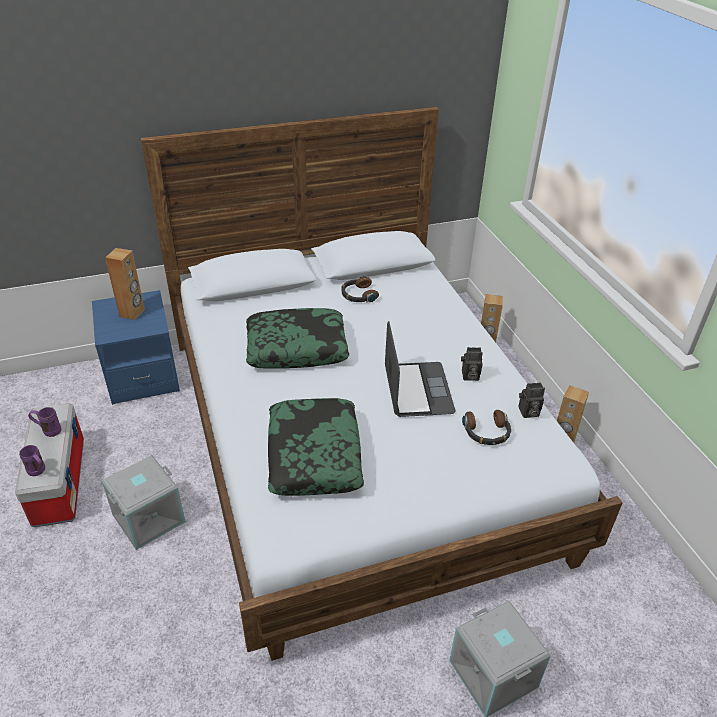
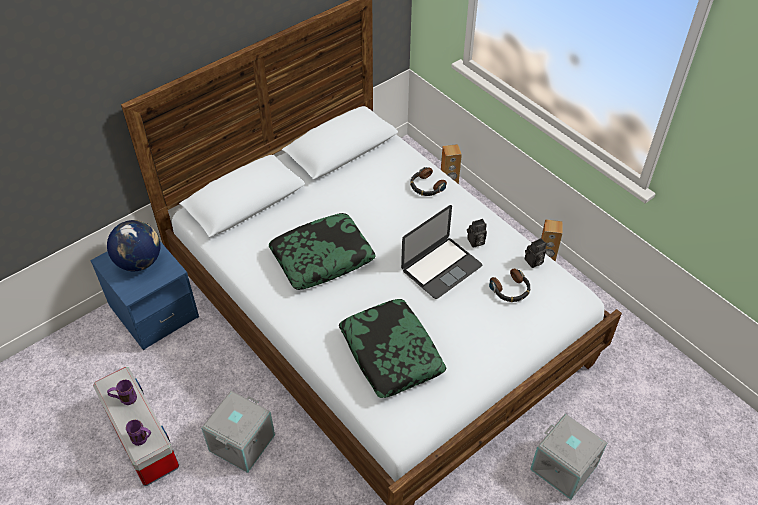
camera: 20 degrees left, 10 degrees up
brown speaker [105,248,145,320] -> globe [107,220,160,271]
headphones [342,276,379,303] -> headphones moved to [410,167,447,196]
laptop [385,321,456,417] -> laptop turned 75 degrees clockwise [401,205,482,299]

